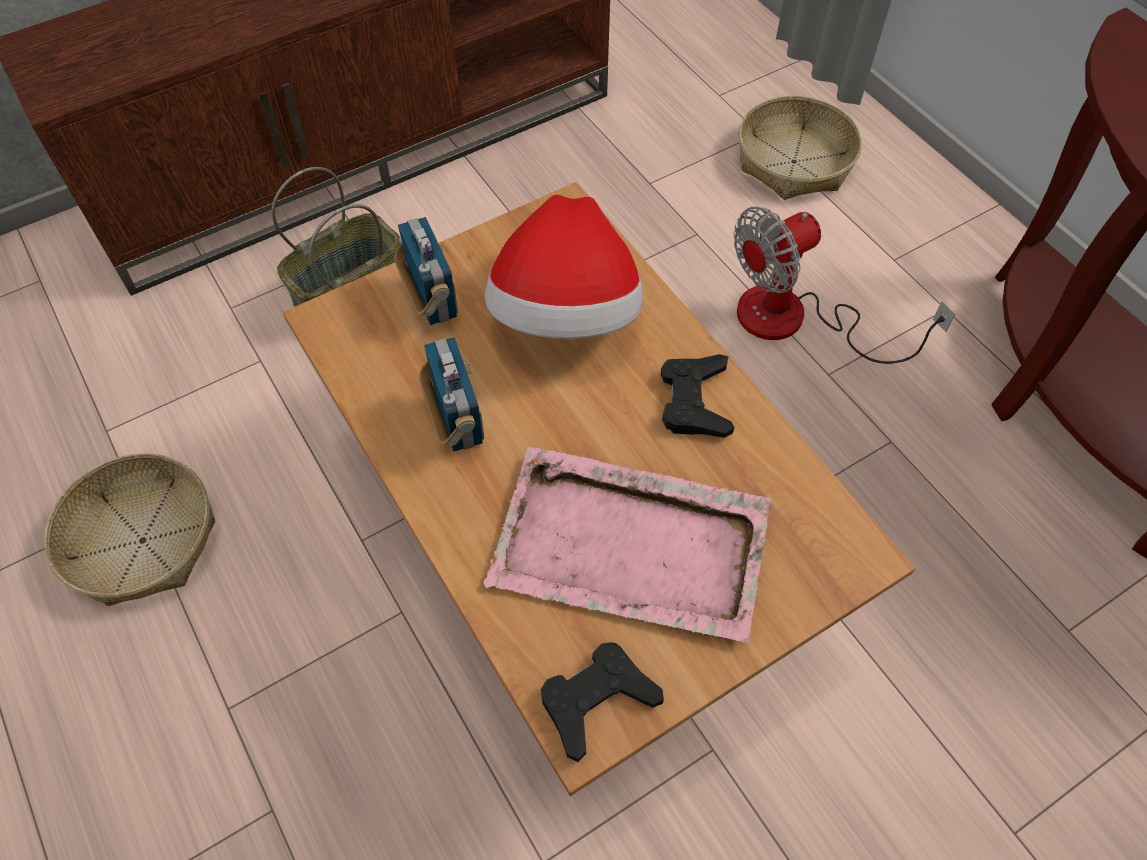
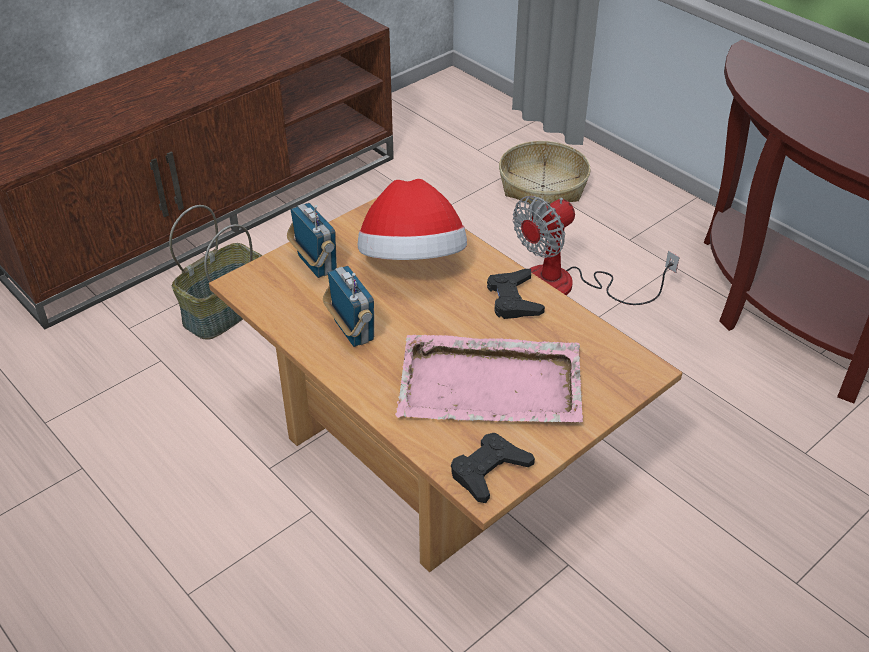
camera: 10 degrees left, 15 degrees down
basket [44,453,215,606] -> none

